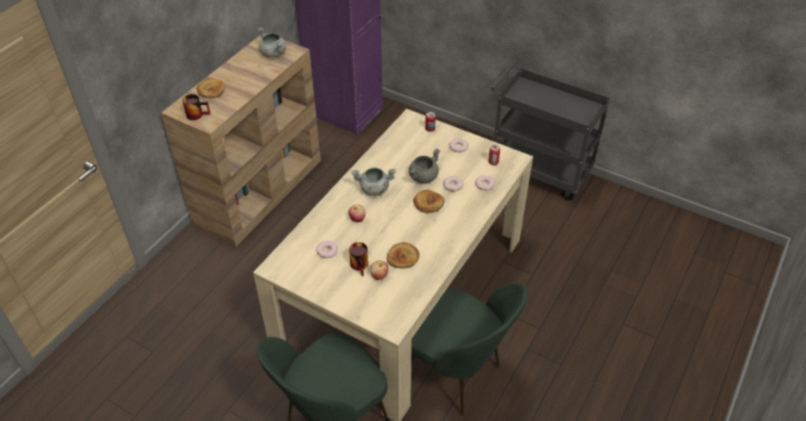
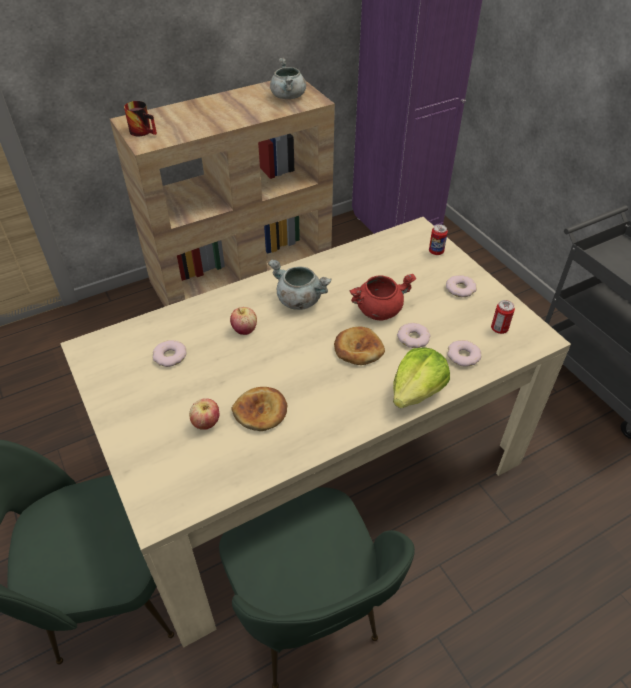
camera: 30 degrees right, 0 degrees up
bread [196,79,225,99] -> none
mug [349,242,368,276] -> none
grey cooking pot [409,148,440,184] -> red cooking pot [349,273,416,320]
none -> lettuce [393,348,450,408]

